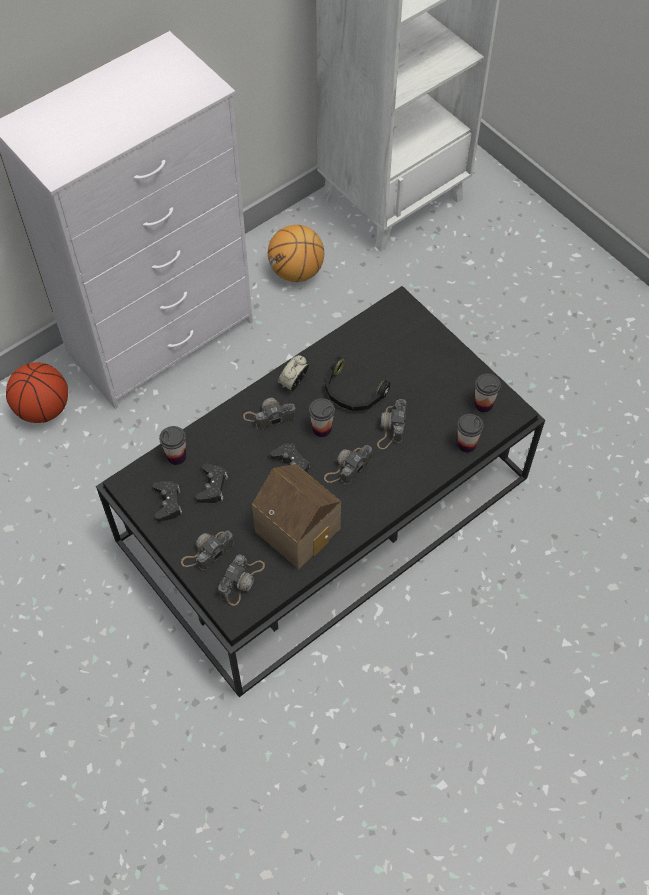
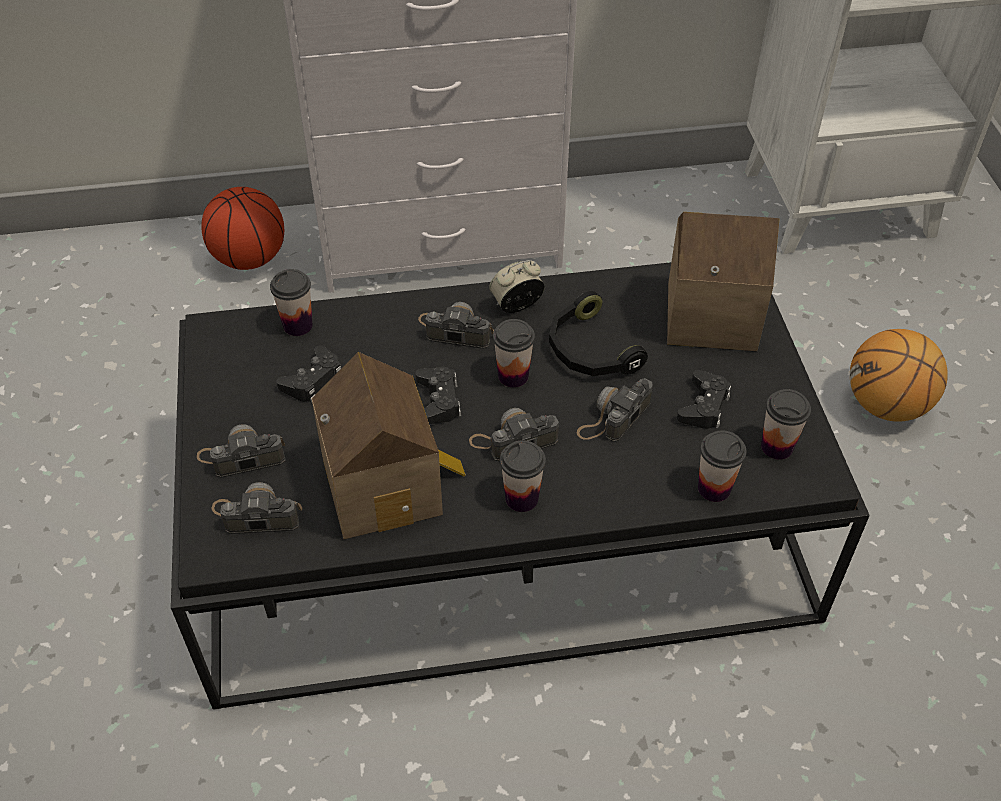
camera: 30 degrees right, 10 degrees down
black game controller [153,481,182,522] -> black game controller moved to [677,370,731,429]
camera [218,554,265,606] -> camera turned 150 degrees counterclockwise [211,482,302,534]
basketball [268,225,324,282] -> basketball moved to [850,329,948,422]
none -> cup [500,440,546,512]
none -> toy house [667,212,780,351]

